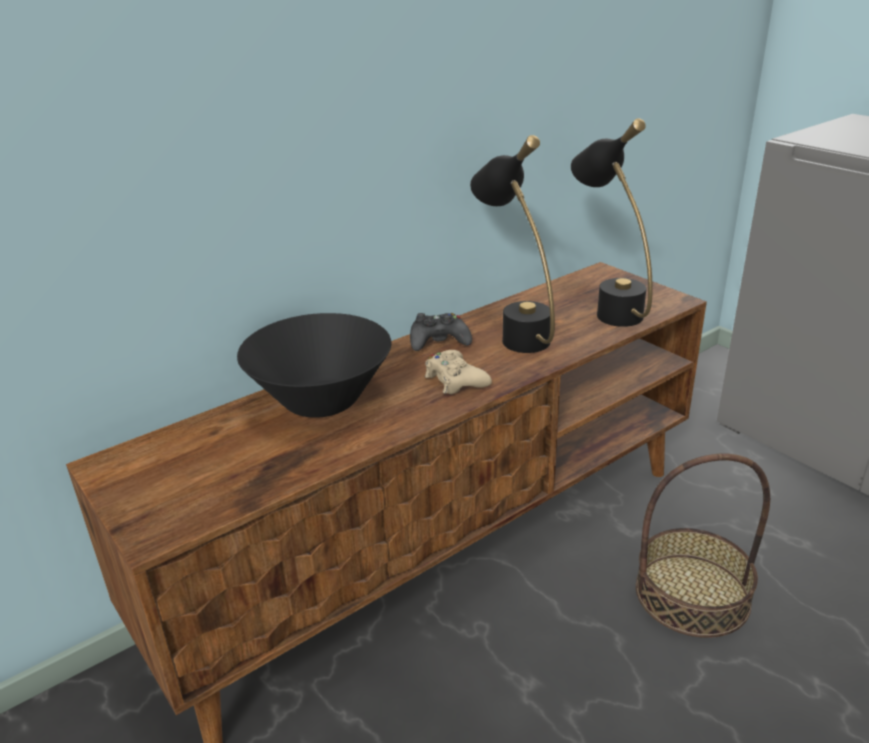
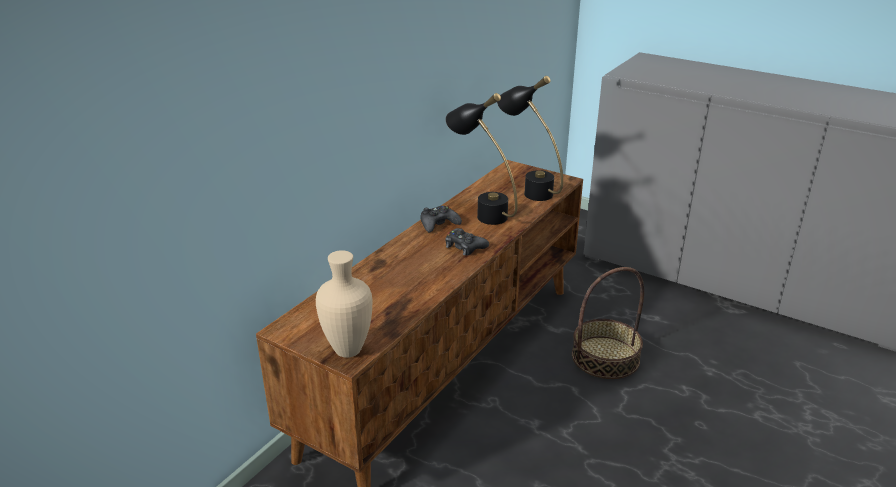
camera: 20 degrees left, 0 degrees up
black bowl [237,313,391,418] -> none
beige game controller [425,350,492,394] -> black game controller [446,228,489,256]
none -> beige vase [316,250,372,358]

